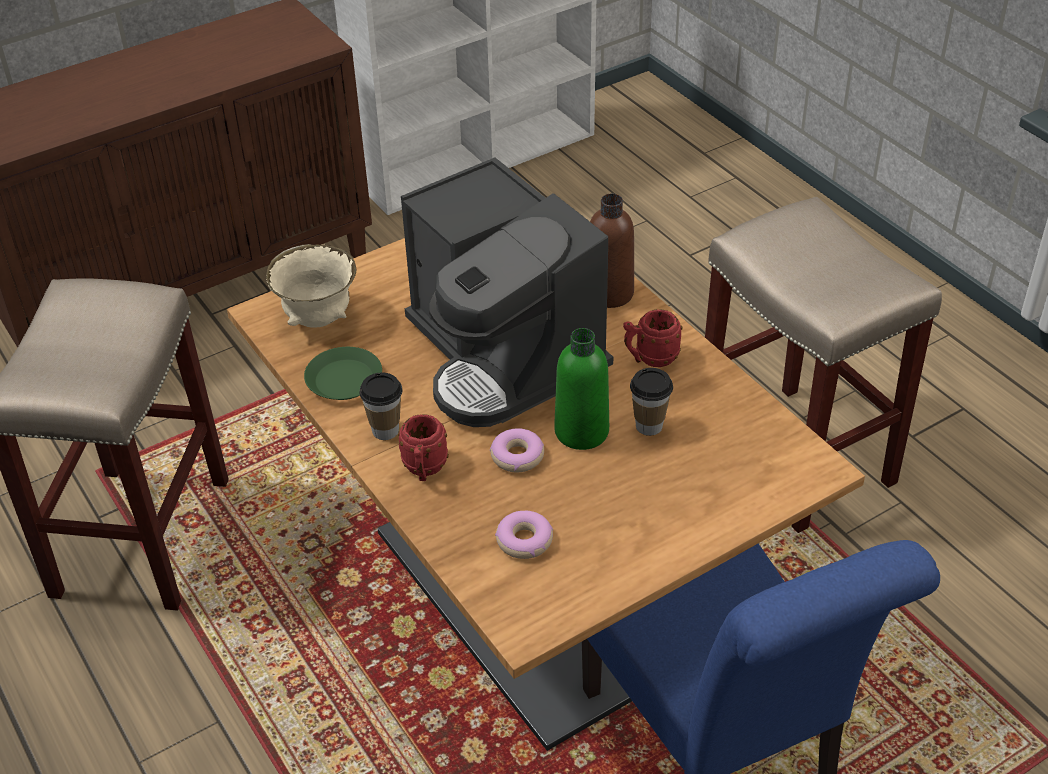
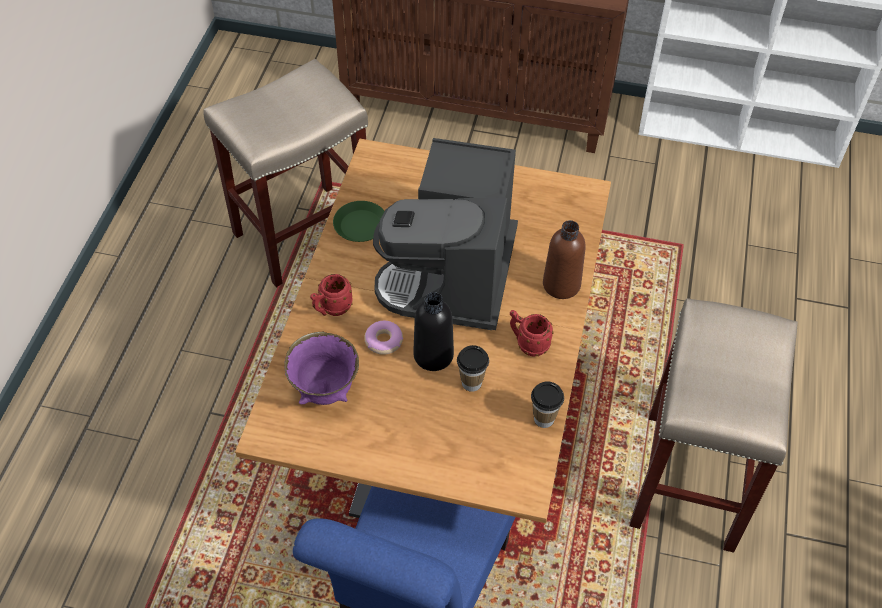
camera: 45 degrees right, 10 degrees up
beige bowl [266,244,356,328] -> none
cup [359,373,403,440] -> cup moved to [531,381,564,428]
donut [495,511,553,559] -> purple bowl [284,332,359,405]
green bottle [554,328,609,450] -> black bottle [413,292,454,371]

